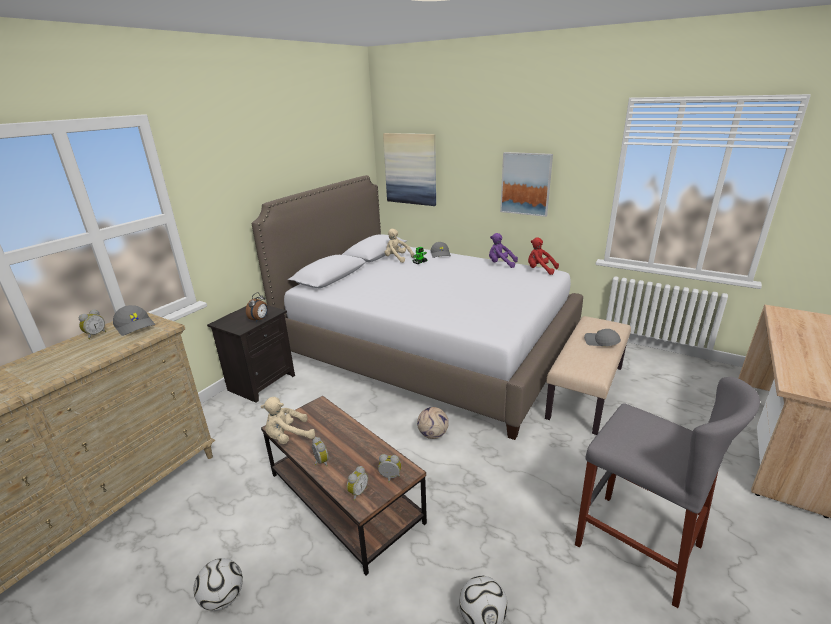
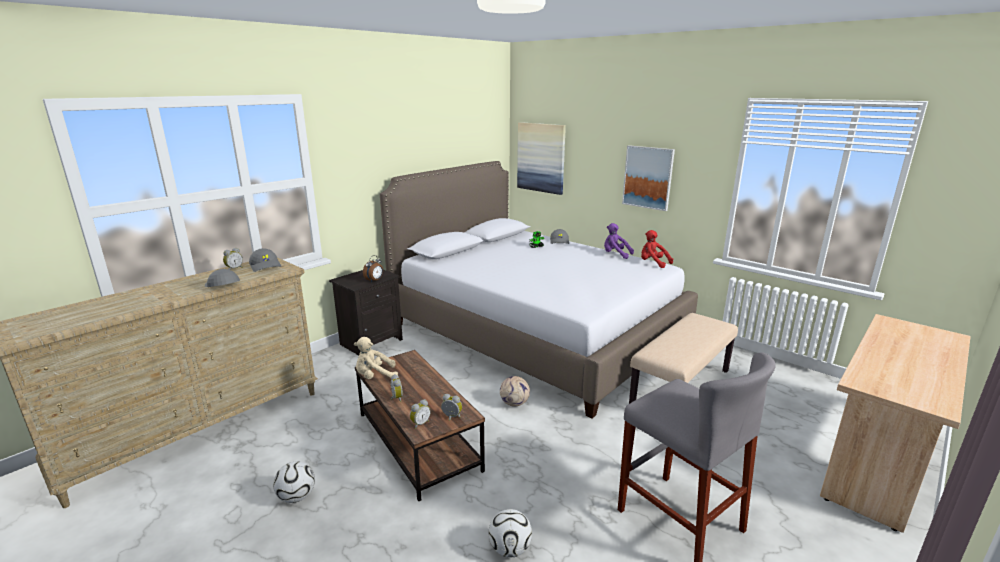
camera: 10 degrees right, 5 degrees down
beige plush toy [384,229,415,263] -> none
grey cap [584,329,621,346] -> grey cap moved to [205,269,240,287]

